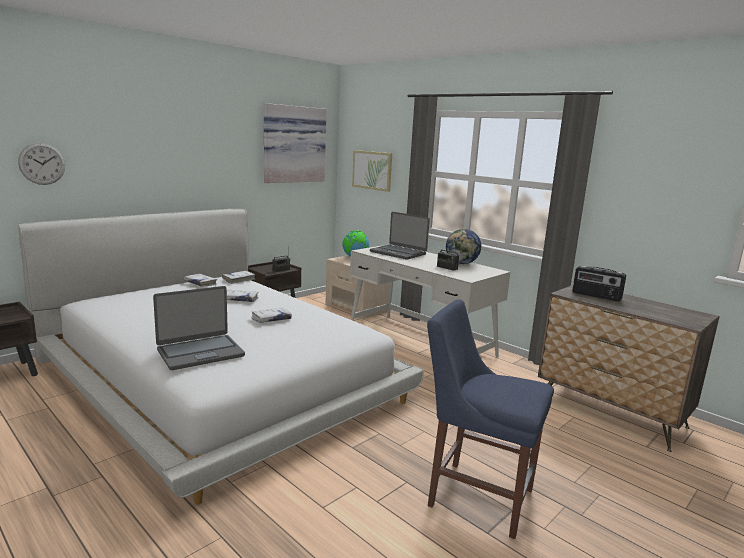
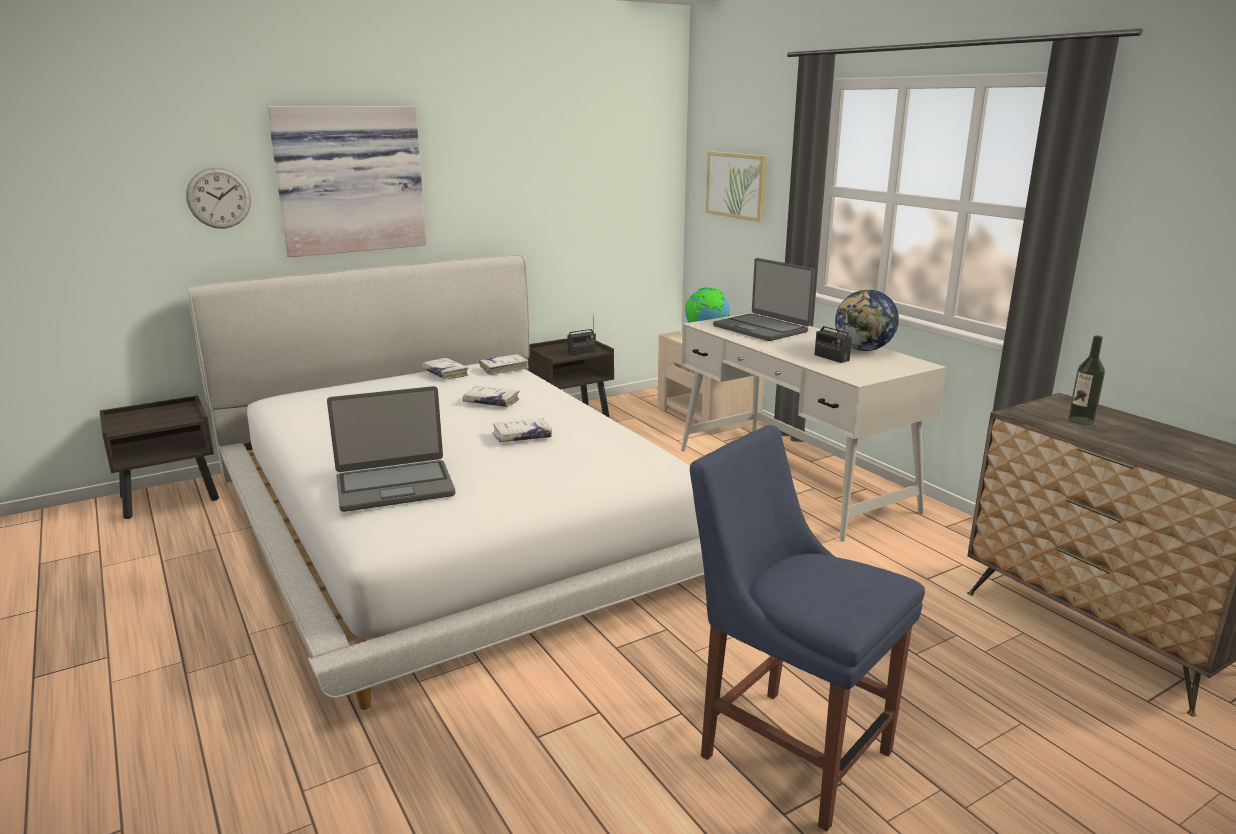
camera: 15 degrees right, 5 degrees up
picture [264,103,327,183] -> picture moved to [267,106,426,257]
radio [572,266,626,301] -> bottle [1068,335,1105,425]

